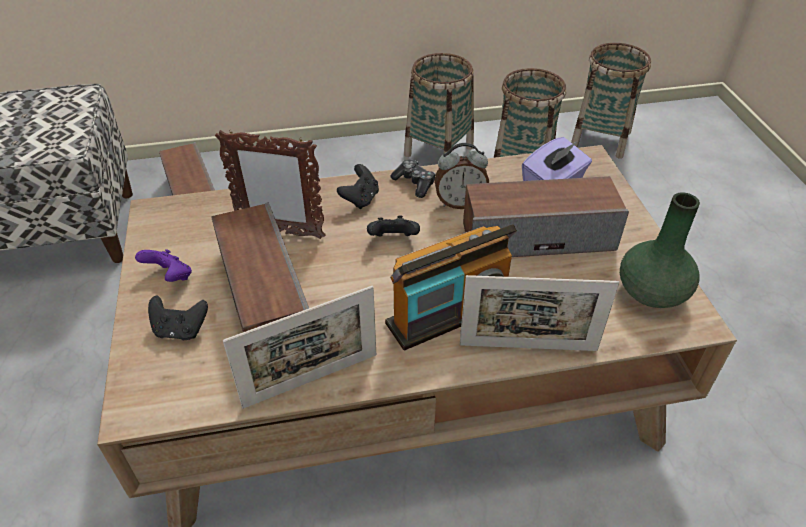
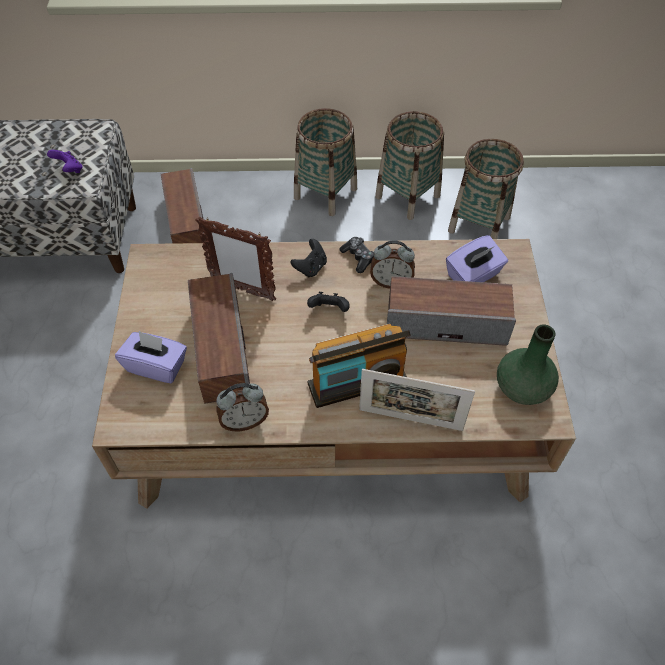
camera: 10 degrees right, 10 degrees up
purple game controller [135,249,192,282] -> purple game controller moved to [47,150,83,173]
black game controller [148,295,208,340] -> purple tissue box [115,331,187,383]
picture frame [223,286,376,409] -> alarm clock [216,383,269,431]
basket [571,43,651,159] -> basket moved to [294,108,357,216]

